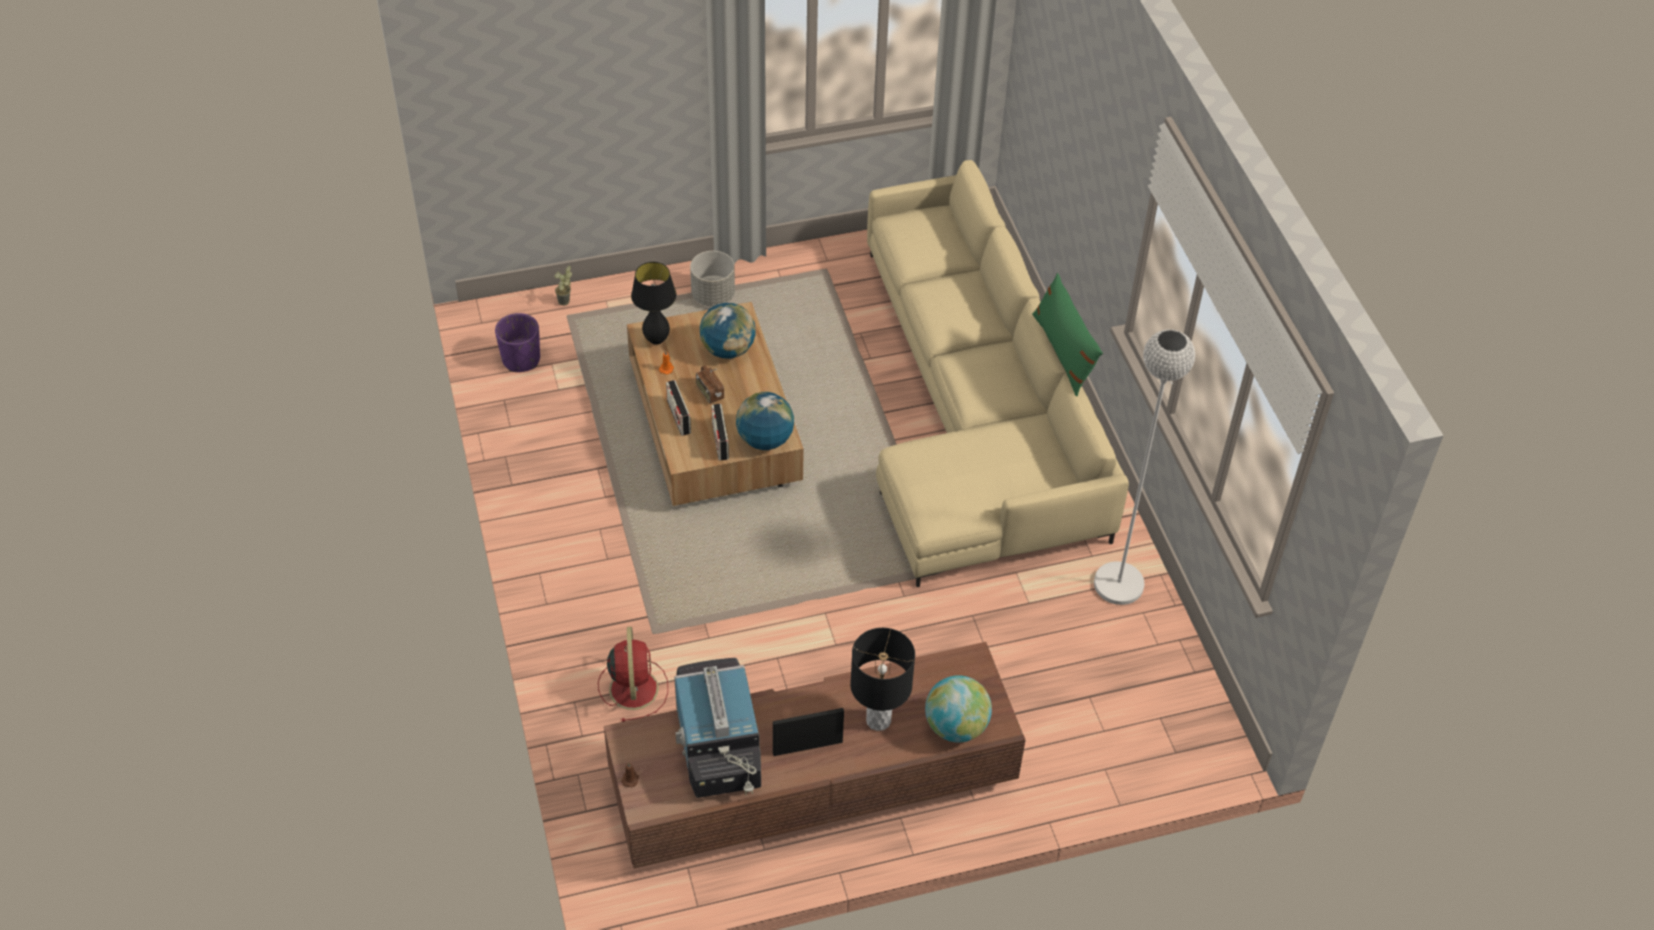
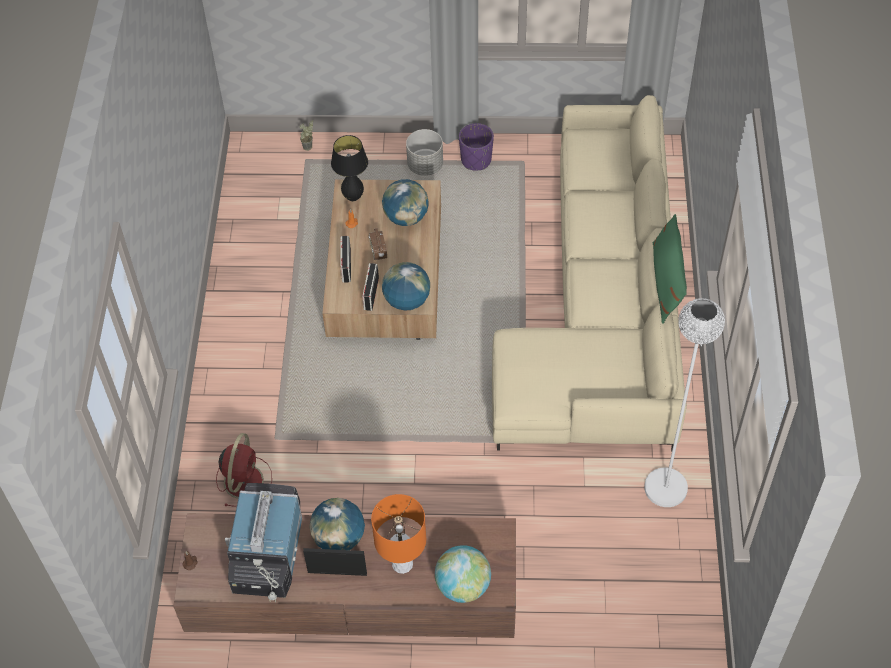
camera: 20 degrees right, 5 degrees up
purple planter [495,313,540,372] -> purple planter moved to [459,123,494,171]
black table lamp [850,628,915,731] -> orange table lamp [371,494,426,574]
none -> globe [309,498,365,550]

